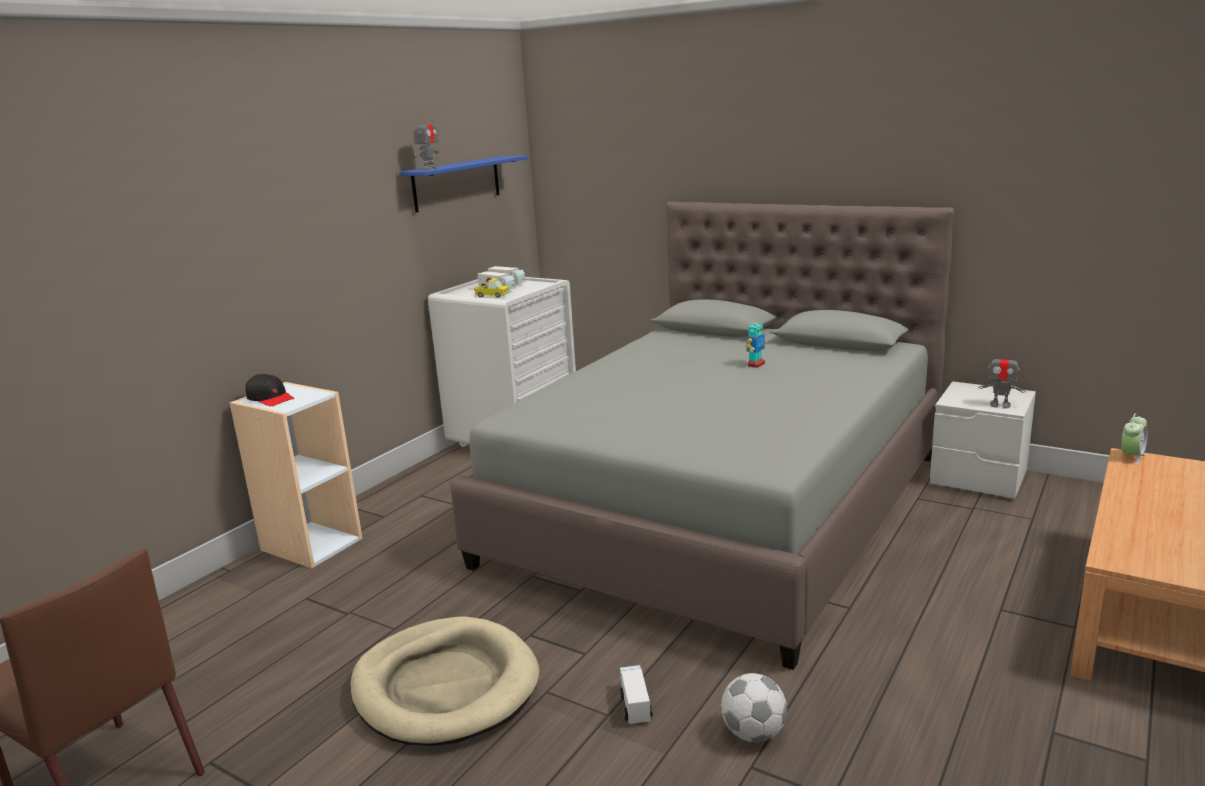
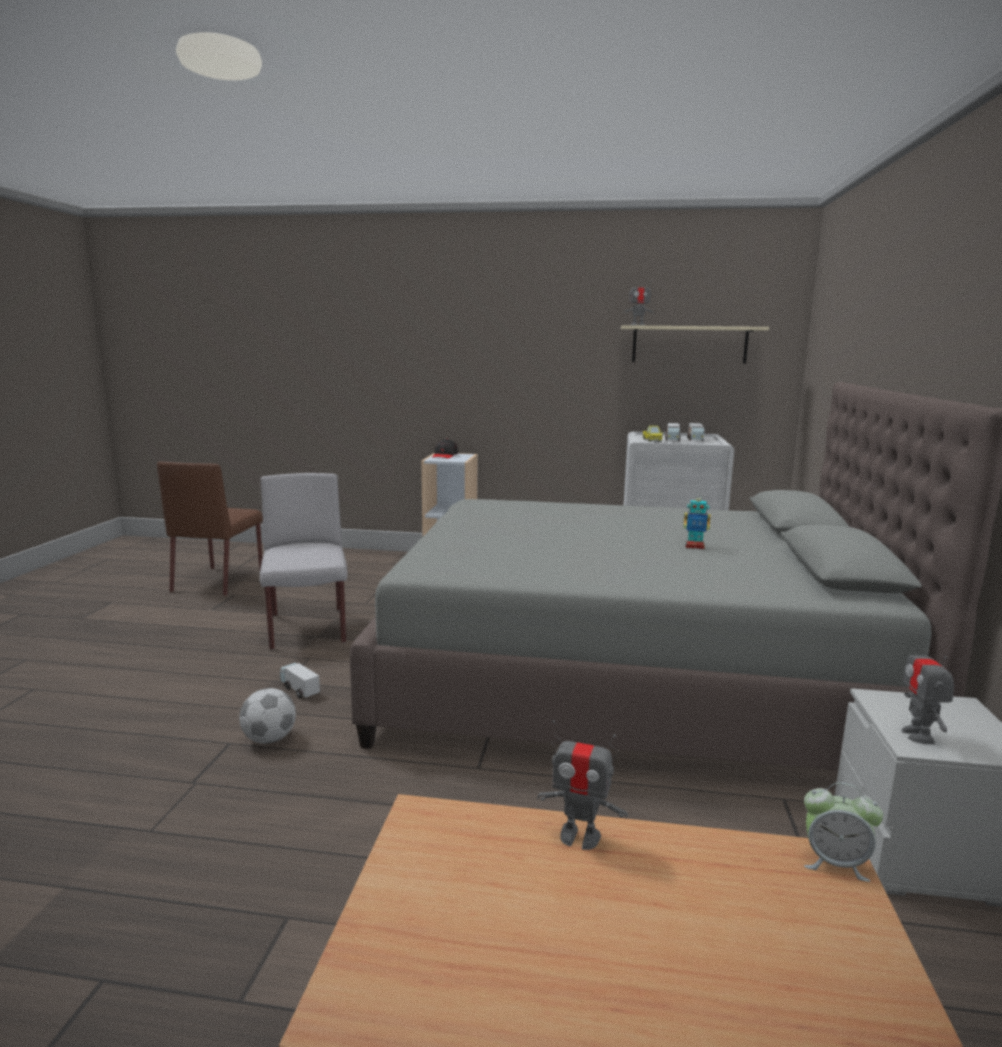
camera: 65 degrees right, 5 degrees down
beige dog bed [350,617,539,746] -> grey chair [260,473,348,650]
blue shelf [399,155,529,213] -> beige shelf [621,325,769,364]
toy truck [620,665,653,724] -> toy truck turned 105 degrees counterclockwise [280,663,320,698]
none -> toy robot [537,720,628,850]

